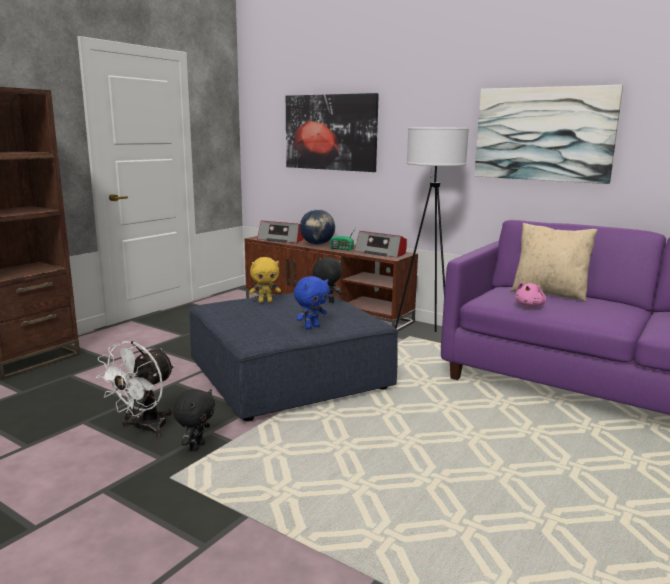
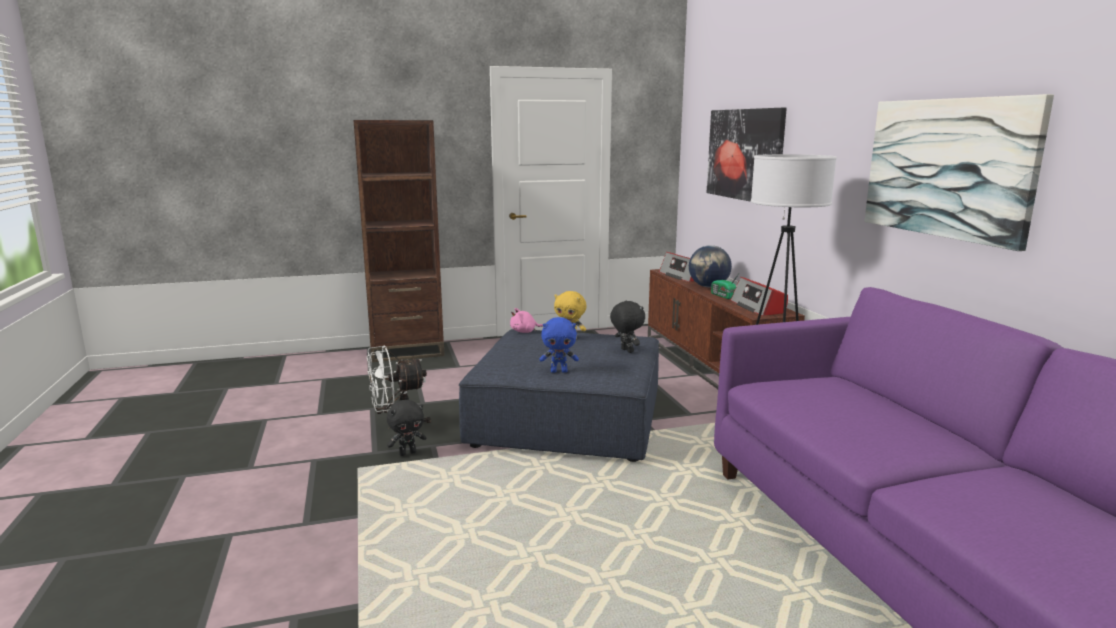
camera: 40 degrees right, 0 degrees up
beige pillow [510,223,598,302] -> none
pink plush toy [515,282,546,307] -> pink plush toy moved to [510,308,543,333]

